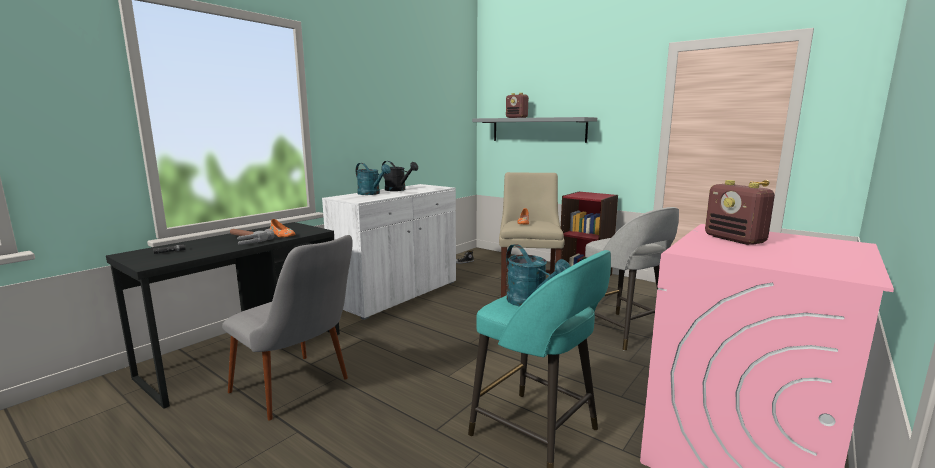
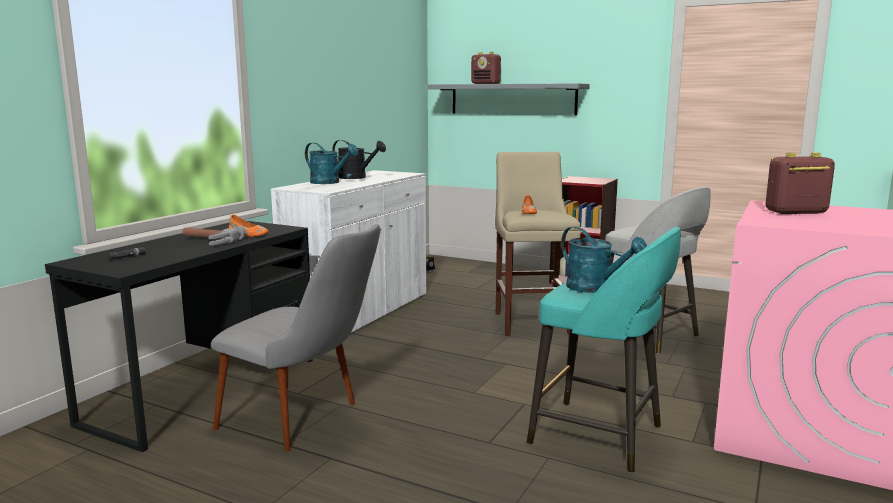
camera: 10 degrees left, 0 degrees up
radio [705,180,775,245] -> radio turned 120 degrees clockwise [765,152,835,214]

